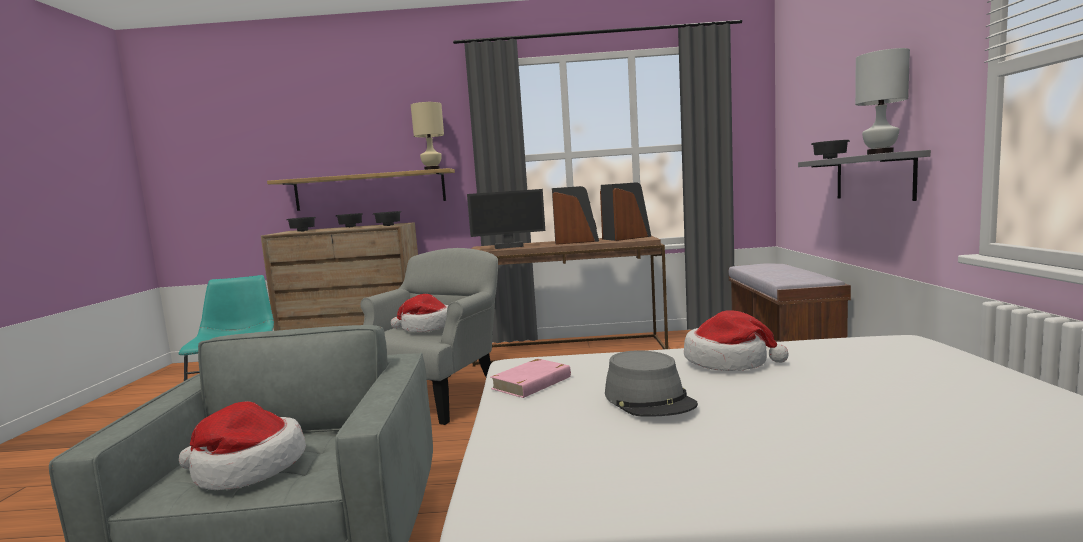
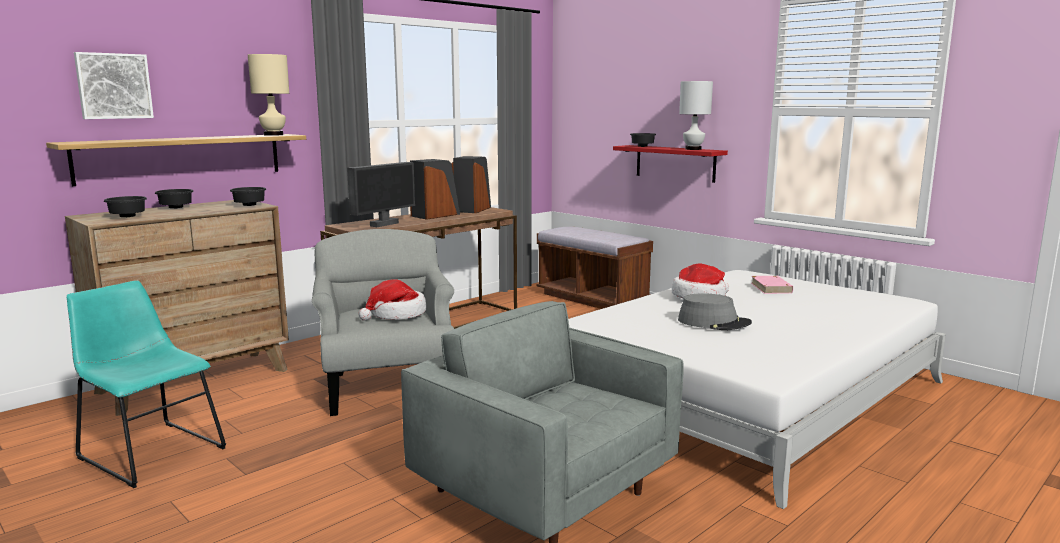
camera: 45 degrees left, 5 degrees up
hat [179,401,306,490] -> none
pink book [491,358,571,398] -> pink book moved to [751,276,793,294]
grey shelf [798,150,931,201] -> red shelf [613,145,728,183]
none -> picture [74,52,154,119]

